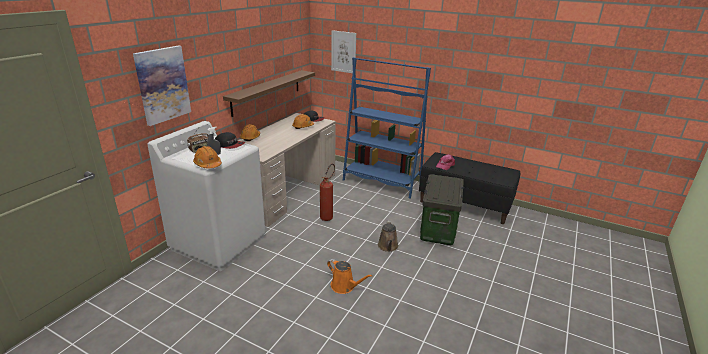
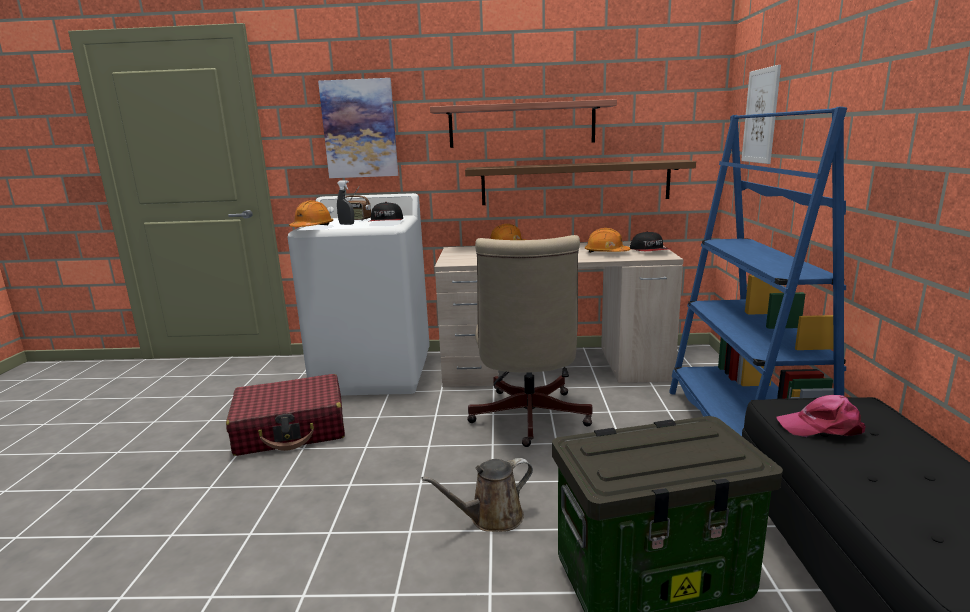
camera: 65 degrees right, 10 degrees down
fire extinguisher [320,164,335,221] -> beige office chair [467,235,593,447]
orange watering can [327,259,373,294] -> none
none -> red suitcase [226,374,345,456]
none -> shelf [430,99,617,148]

